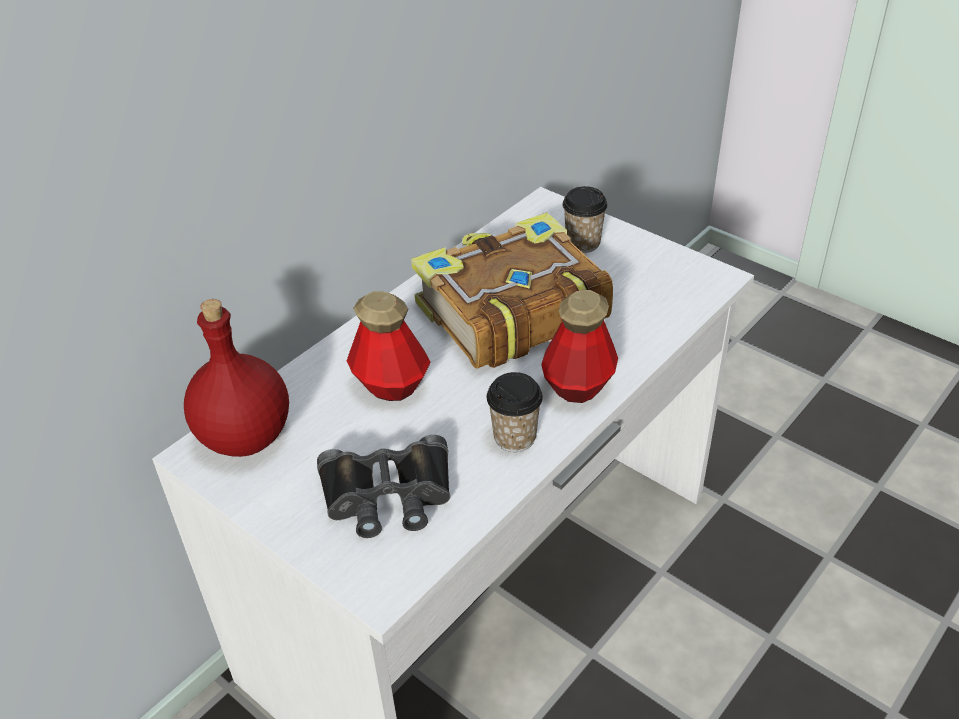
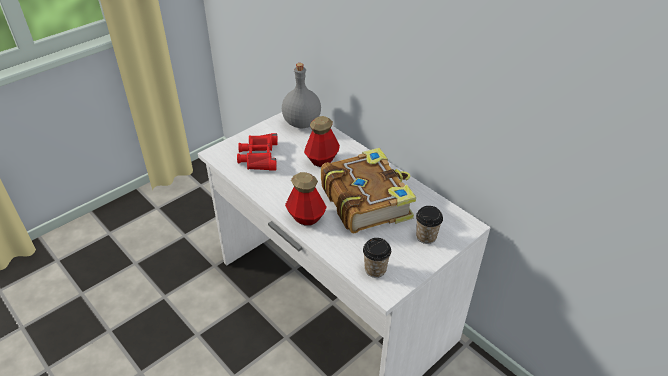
camera: 95 degrees right, 0 degrees up
red bottle [184,299,289,457] -> grey bottle [282,63,321,128]
black binoculars [317,435,450,538] -> red binoculars [237,133,278,171]
cup [487,372,543,452] -> cup moved to [363,238,391,278]

